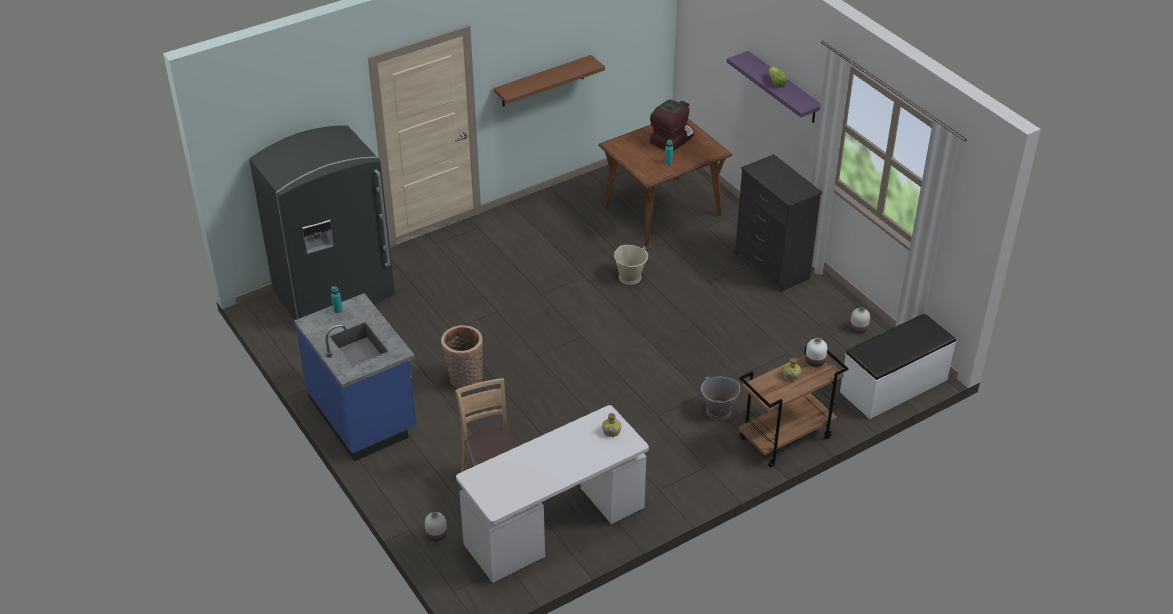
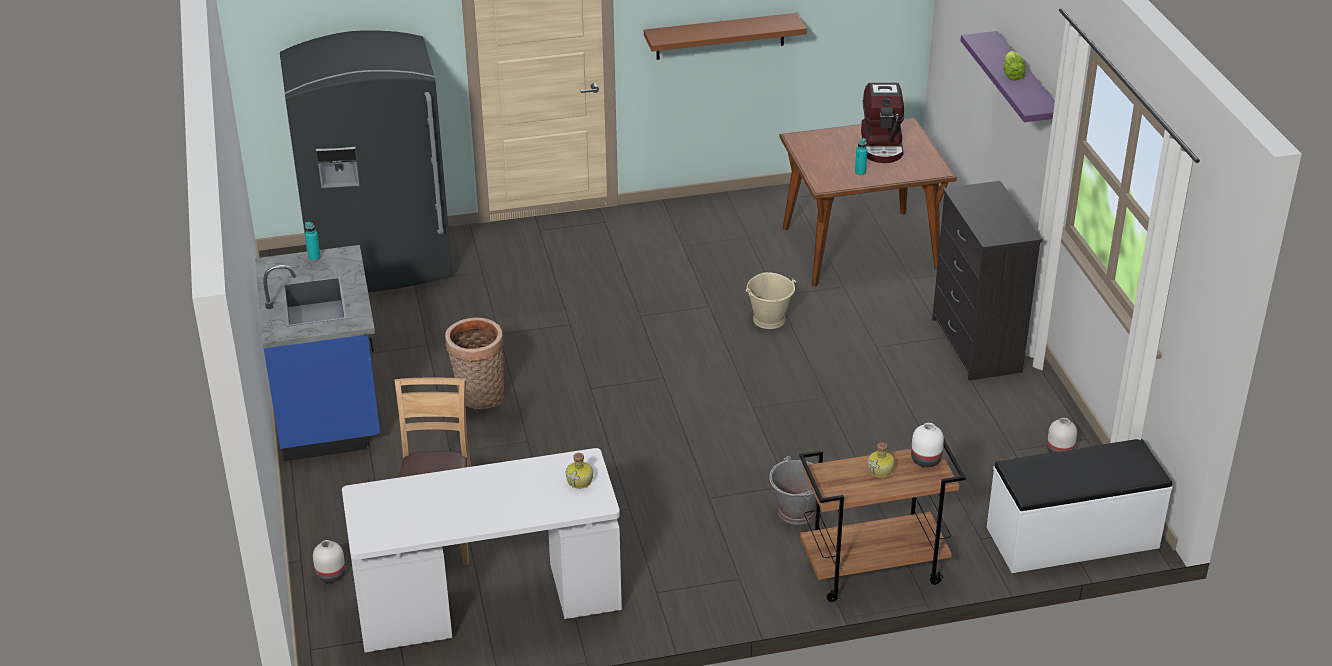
camera: 20 degrees right, 5 degrees down
coffee machine [650,100,694,151] -> coffee machine turned 120 degrees clockwise [861,83,904,163]

